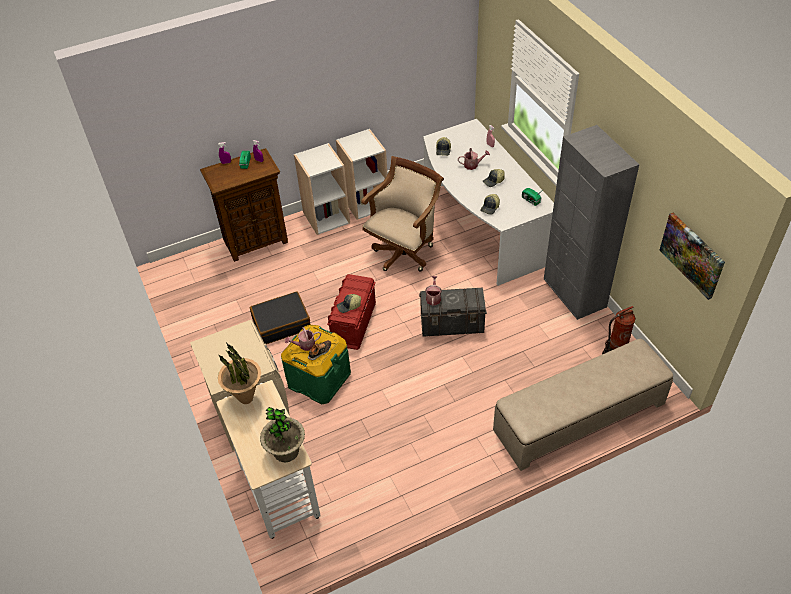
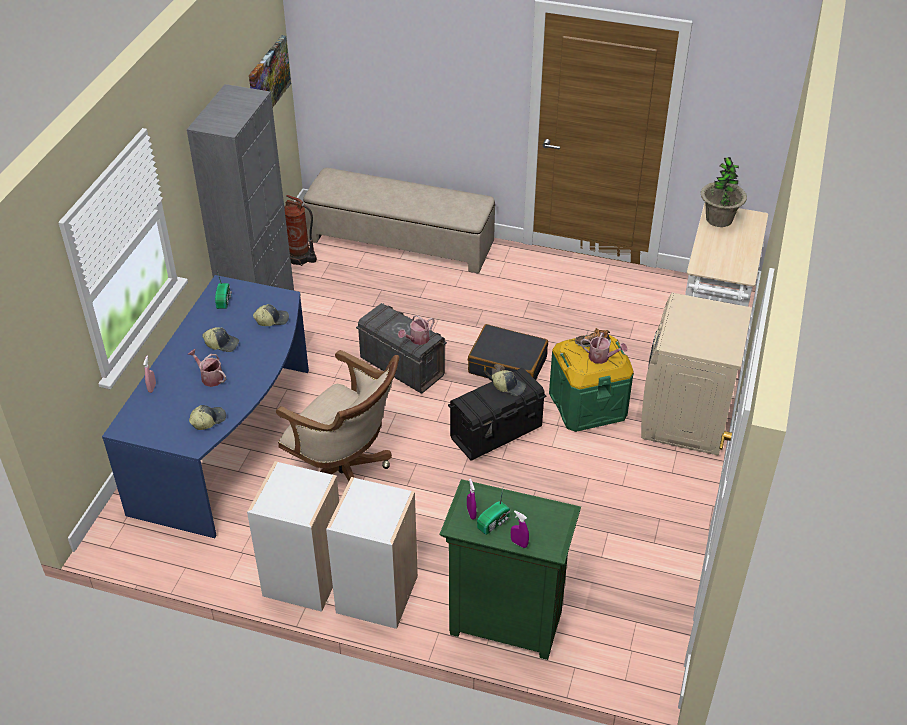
camera: 140 degrees left, 5 degrees down
brown cabinet [200,148,288,262] -> green cabinet [440,479,581,660]
potted plant [218,343,261,404] -> none
black suitcase [250,291,311,344] -> black suitcase moved to [468,324,548,381]
red storage box [327,274,376,350] -> black storage box [448,368,546,460]
office chair [361,156,444,271] -> office chair turned 135 degrees counterclockwise [276,350,399,481]
white desk [423,119,554,286] -> blue desk [102,275,309,538]

